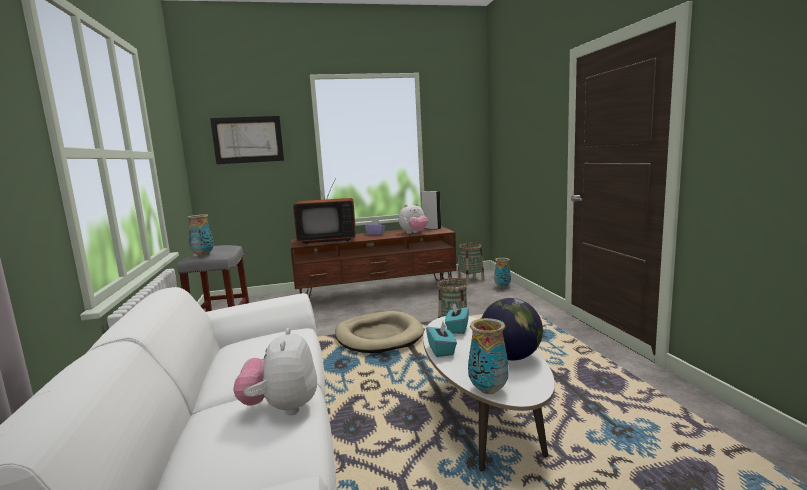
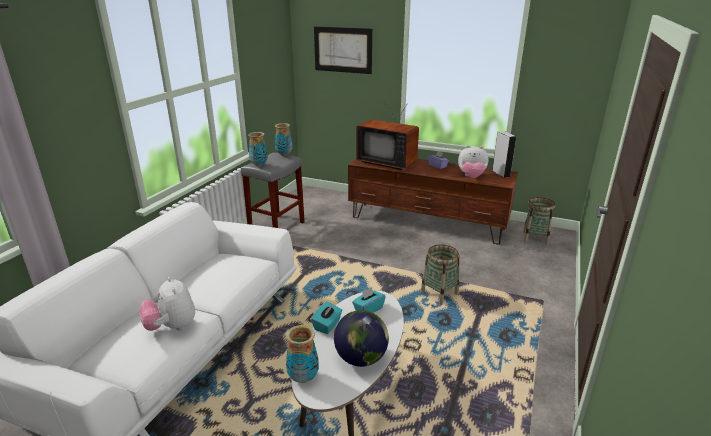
camera: 35 degrees right, 15 degrees up
plush toy [233,328,317,415] -> plush toy turned 60 degrees counterclockwise [140,277,195,331]
beige dog bed [335,311,424,353] -> none
vase [494,258,511,288] -> vase moved to [275,123,293,156]

